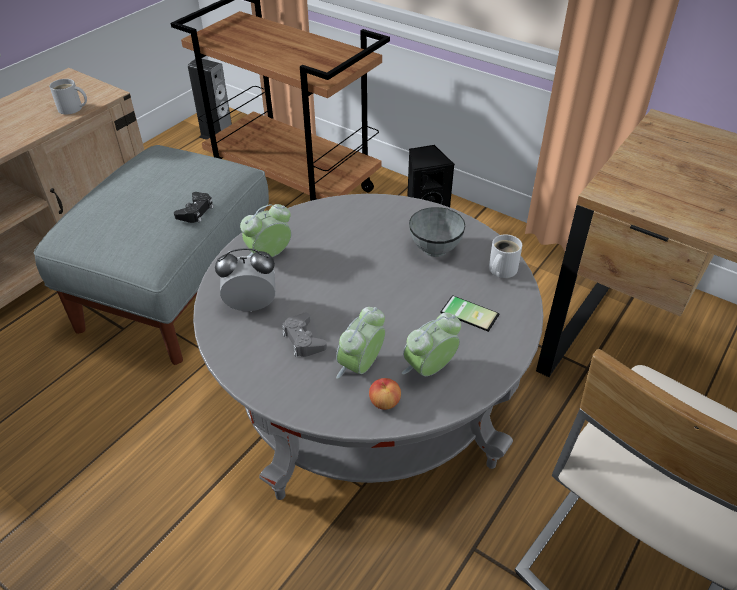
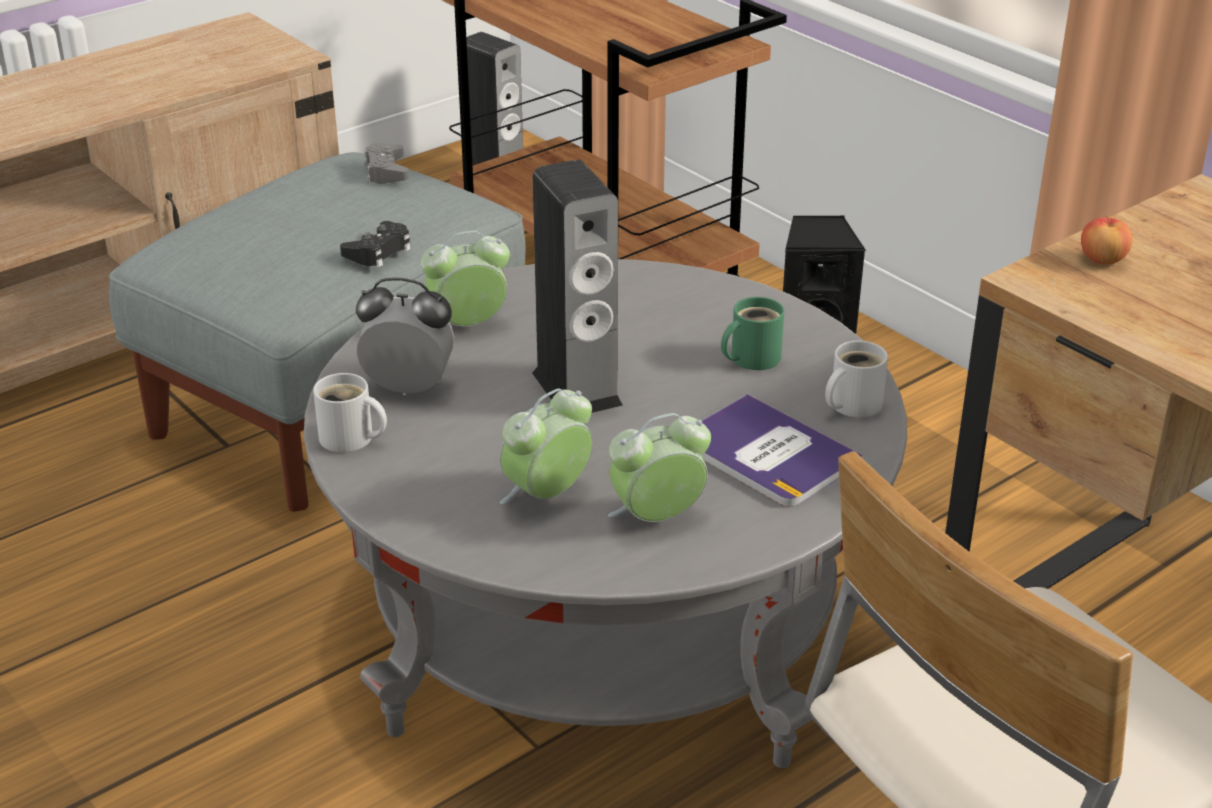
camera: 15 degrees right, 10 degrees down
white mug [49,79,87,114] -> white mug moved to [313,373,387,452]
grey game controller [282,313,327,357] -> grey game controller moved to [364,143,409,184]
apple [369,378,401,410] -> apple moved to [1081,215,1133,265]
grey bowl [409,207,465,257] -> green mug [721,297,784,370]
phone [440,295,500,332] -> book [700,394,863,507]
none -> speaker [532,160,623,413]

